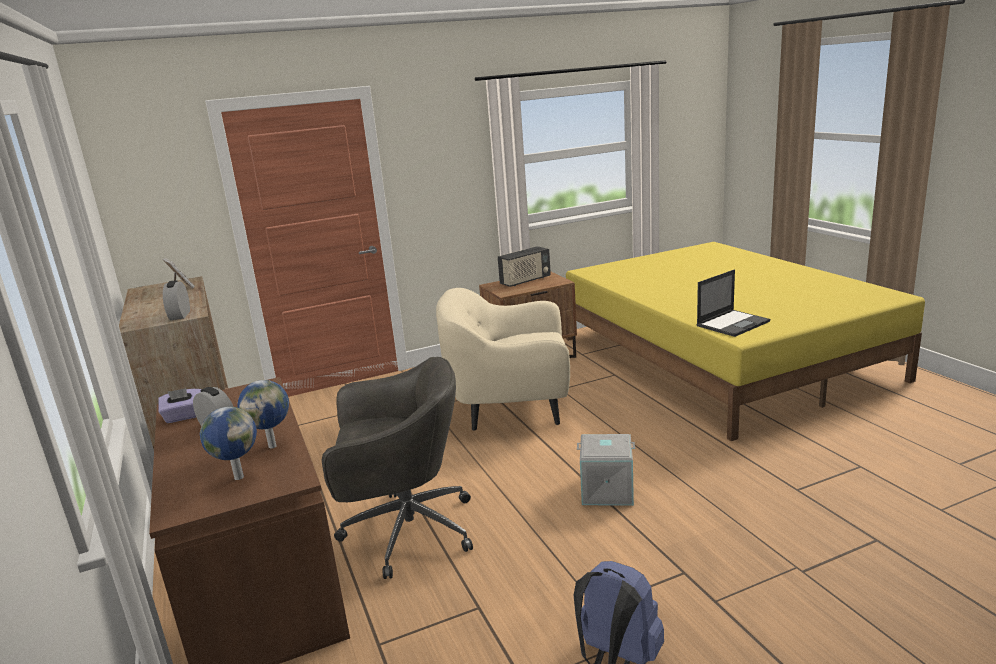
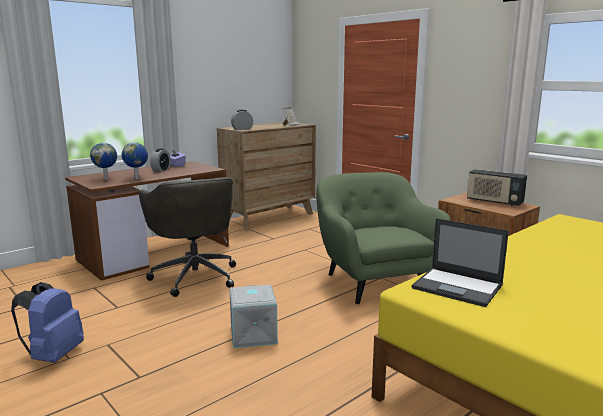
camera: 70 degrees right, 5 degrees down
beige armchair [436,288,570,431] -> green armchair [316,172,451,304]

